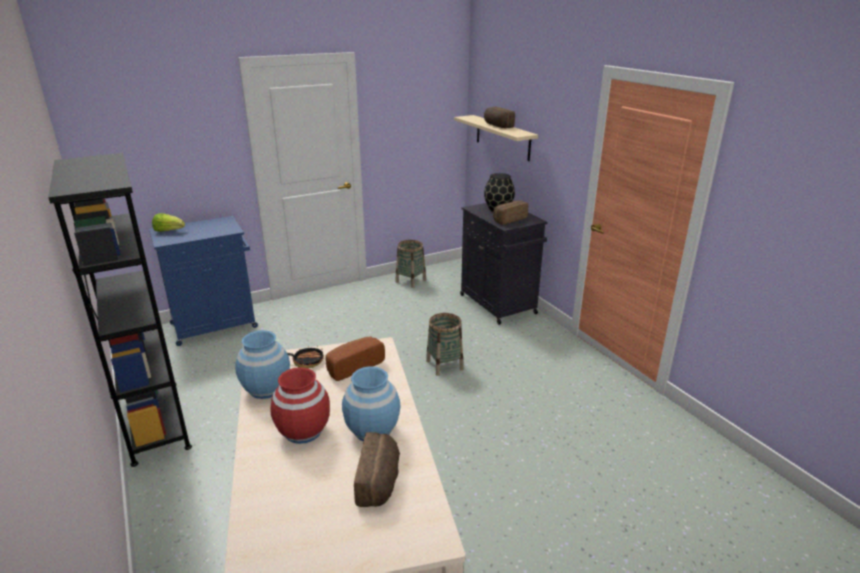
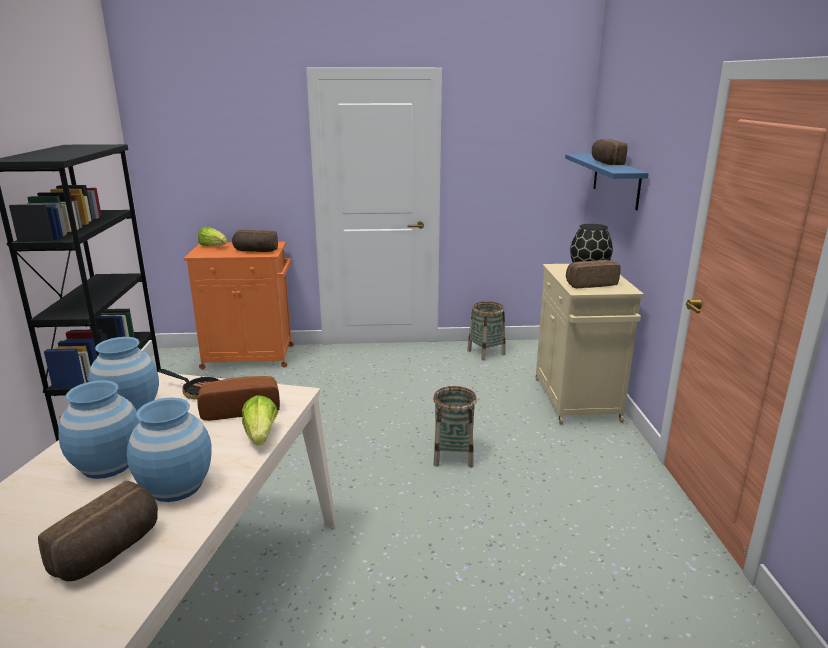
camera: 25 degrees right, 5 degrees down
blue cabinet [149,216,258,346] -> orange cabinet [184,242,294,370]
red vase [270,367,330,444] -> blue vase [58,380,140,479]
beige shelf [454,115,538,161] -> blue shelf [565,154,649,210]
black cabinet [460,203,548,325] -> beige cabinet [535,264,644,425]
none -> bread [232,230,278,252]
none -> lettuce [242,395,278,445]

